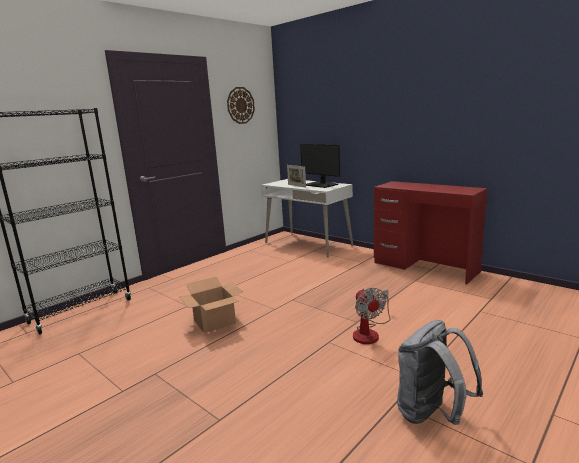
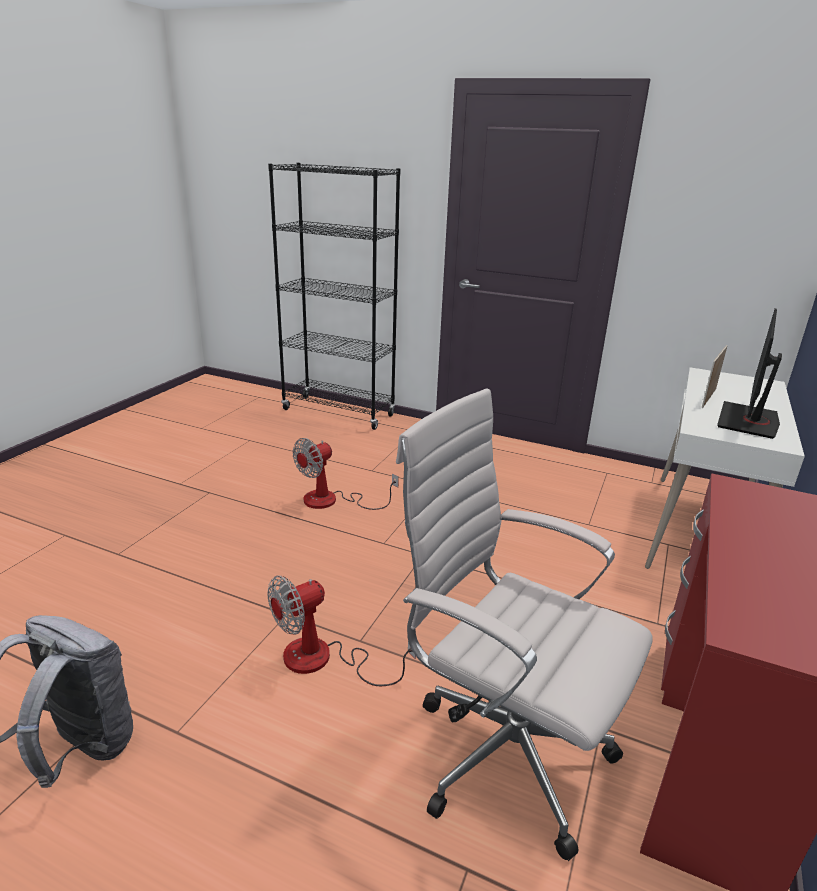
camera: 70 degrees right, 10 degrees up
cardboard box [180,276,243,333] -> fan [292,438,399,510]
wall clock [227,87,255,124] -> none
none -> white office chair [396,388,653,861]

